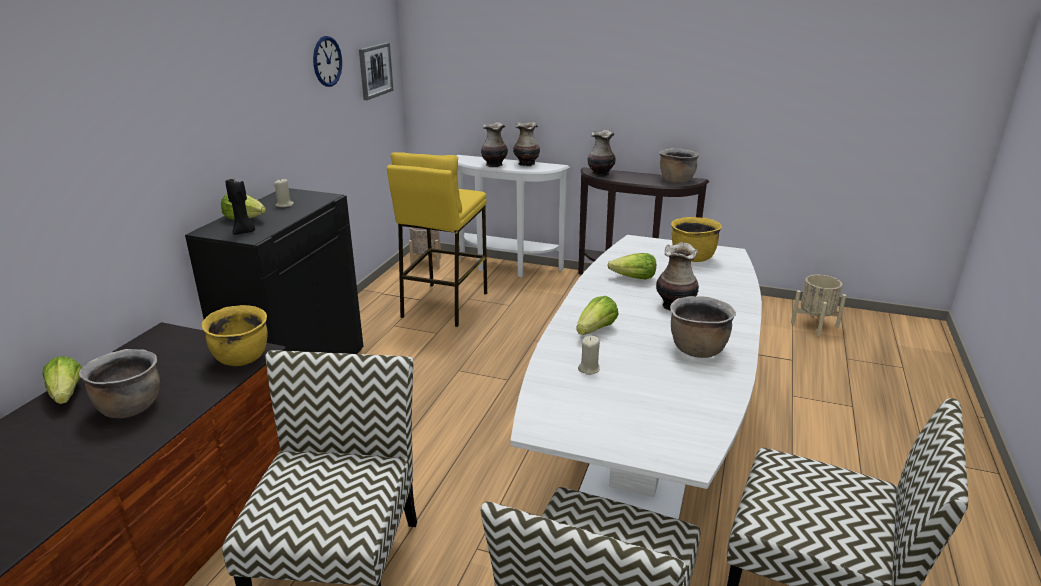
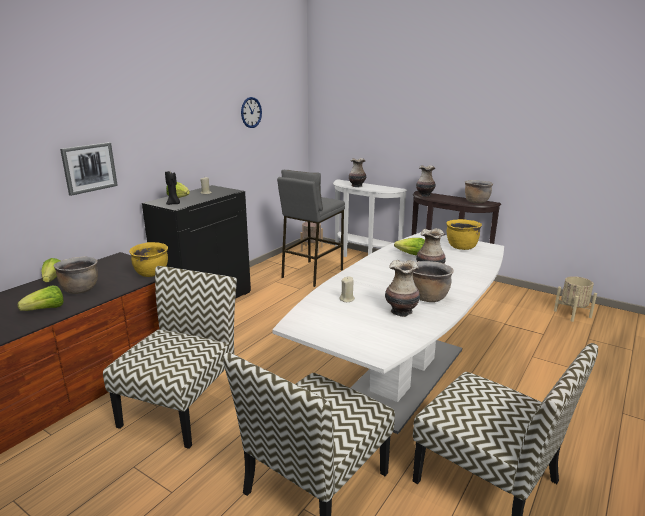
camera: 15 degrees right, 5 degrees down
picture [359,43,393,100] -> picture moved to [60,142,118,196]
yellow stool [387,152,487,327] -> grey stool [277,170,345,287]
vase [513,121,540,166] -> vase moved to [385,260,420,317]
lettuce [576,296,619,335] -> lettuce moved to [18,286,63,311]

